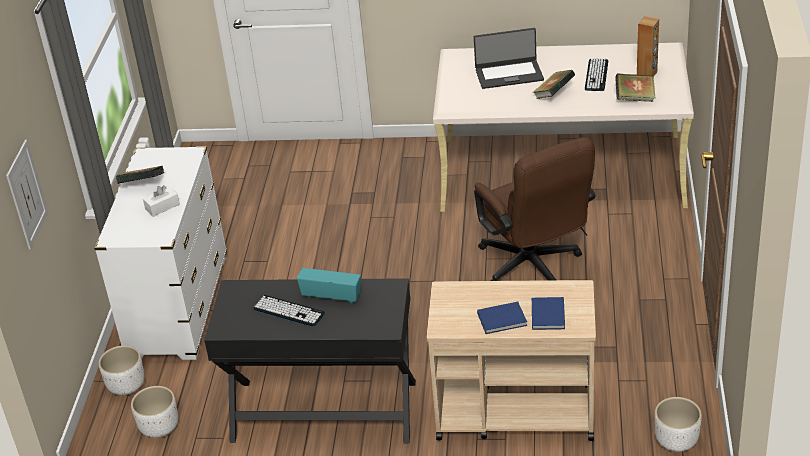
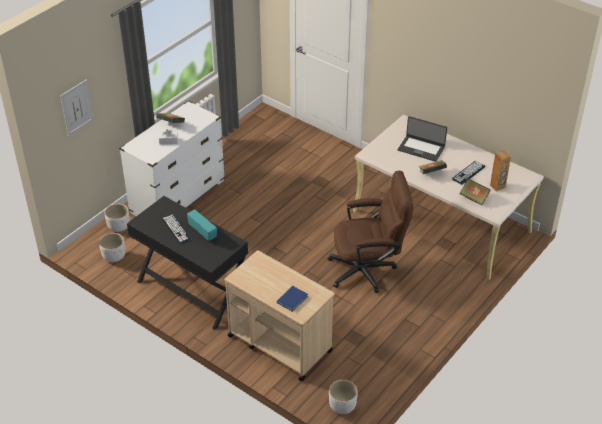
camera: 30 degrees right, 5 degrees up
brown office chair [474,137,596,281] -> brown office chair turned 105 degrees counterclockwise [328,171,413,293]
blue book [477,302,527,334] -> none

